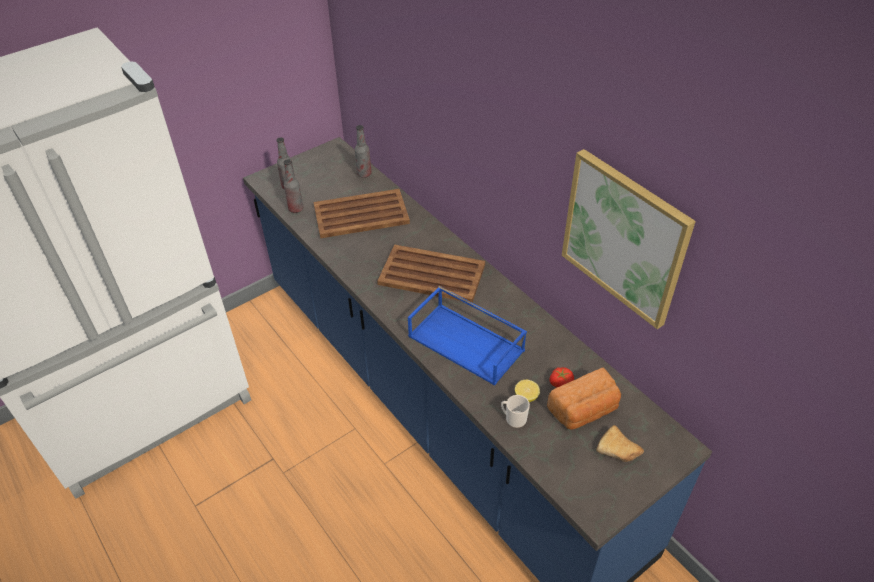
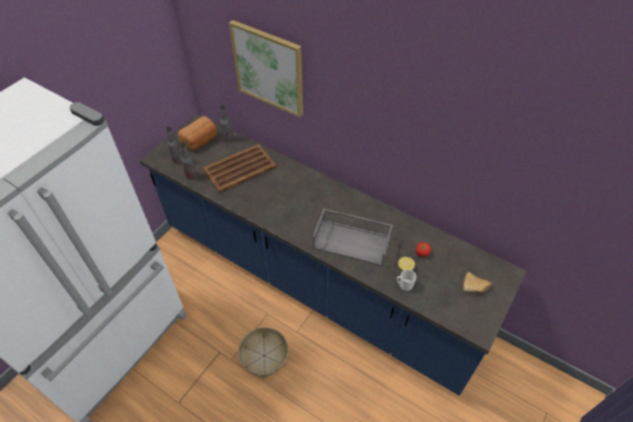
camera: 20 degrees left, 5 degrees up
brown tray [377,244,485,303] -> none
blue tray [408,286,527,386] -> grey tray [313,208,393,266]
bread [547,367,621,429] -> bread moved to [178,116,217,150]
picture [562,149,696,329] -> picture moved to [229,20,303,117]
none -> basket [238,327,289,378]

